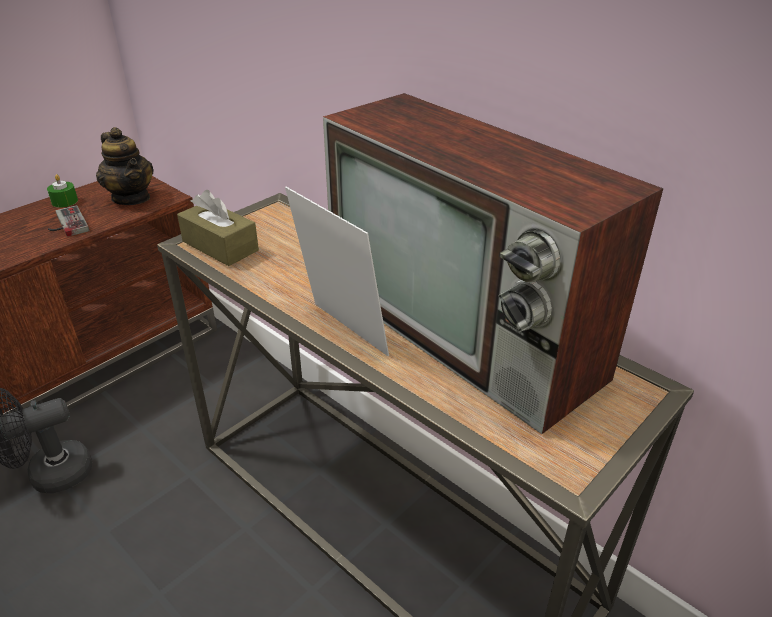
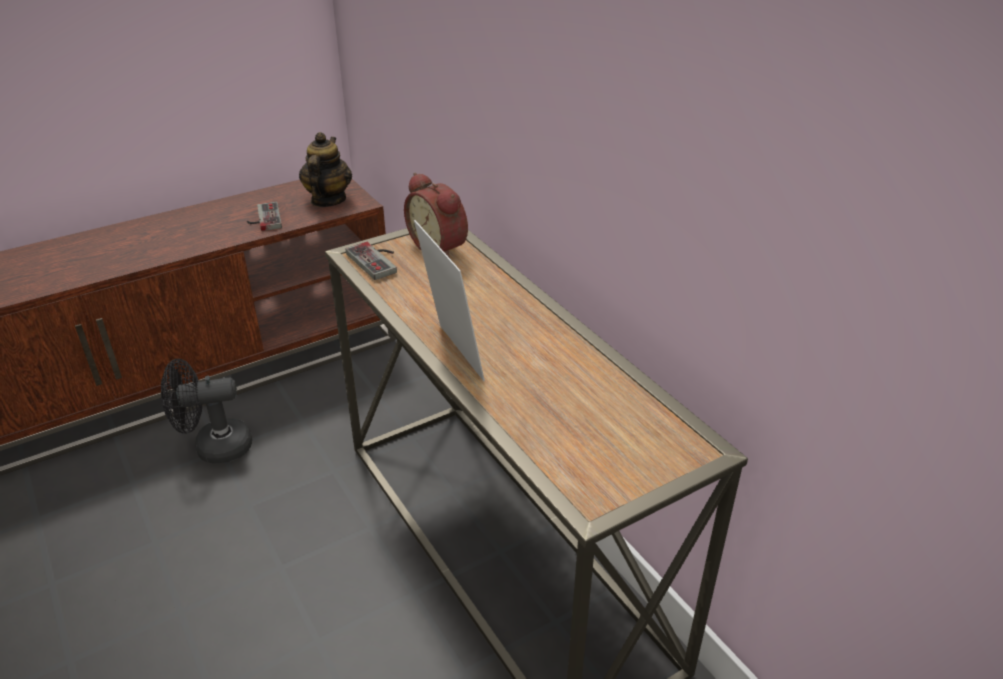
camera: 15 degrees right, 0 degrees up
green candle [47,174,78,208] -> none
teapot [96,127,153,205] -> teapot turned 150 degrees counterclockwise [299,132,352,207]
brown tissue box [177,190,259,266] -> game controller [346,242,397,280]
television [323,93,663,434] -> none
none -> alarm clock [404,173,468,258]

